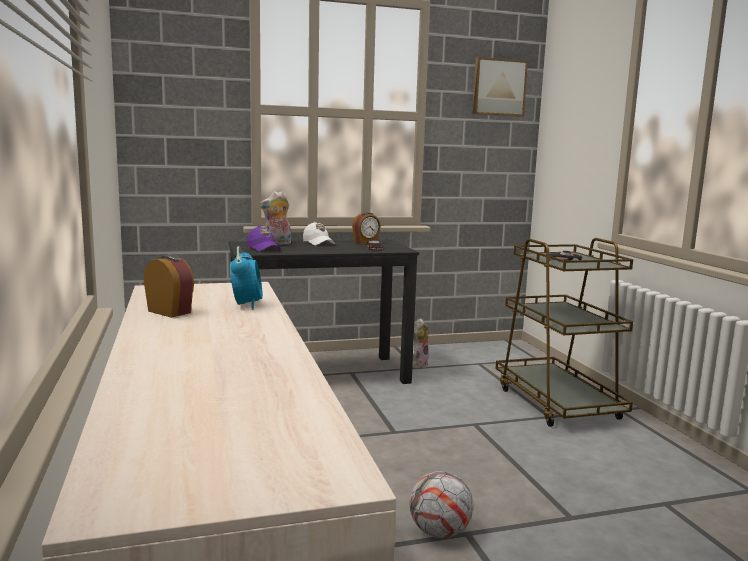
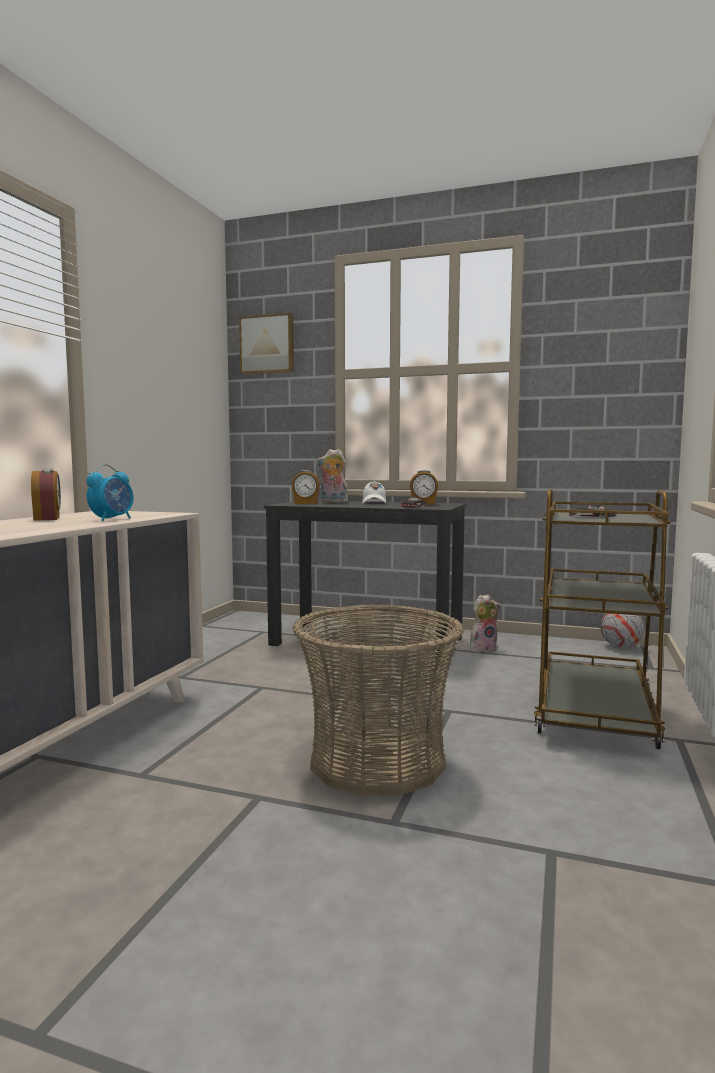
camera: 35 degrees right, 5 degrees down
purple cap [247,226,281,252] -> alarm clock [292,470,320,504]
football [410,471,473,538] -> football moved to [600,613,645,648]
picture [472,57,528,117] -> picture moved to [239,313,294,375]
none -> basket [293,605,464,796]

